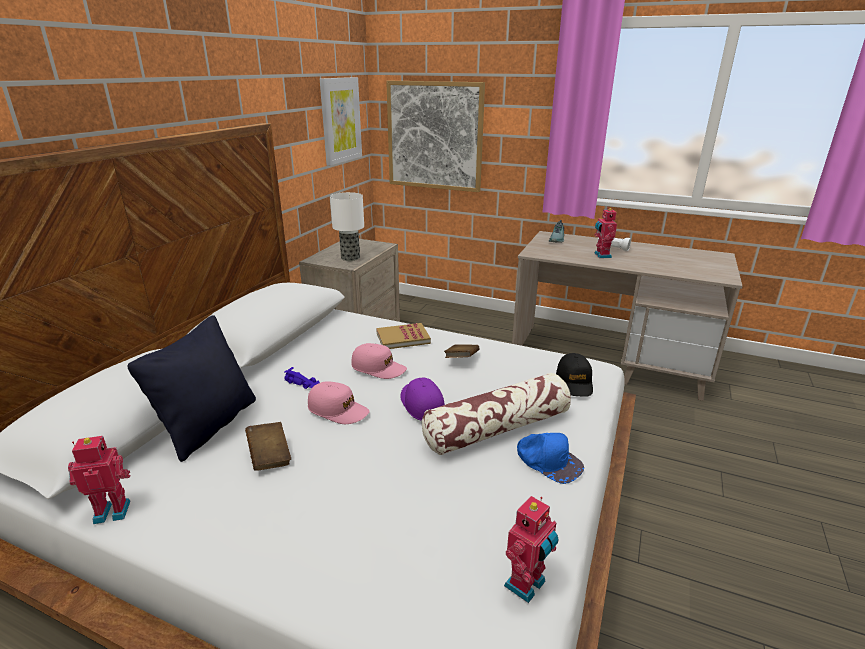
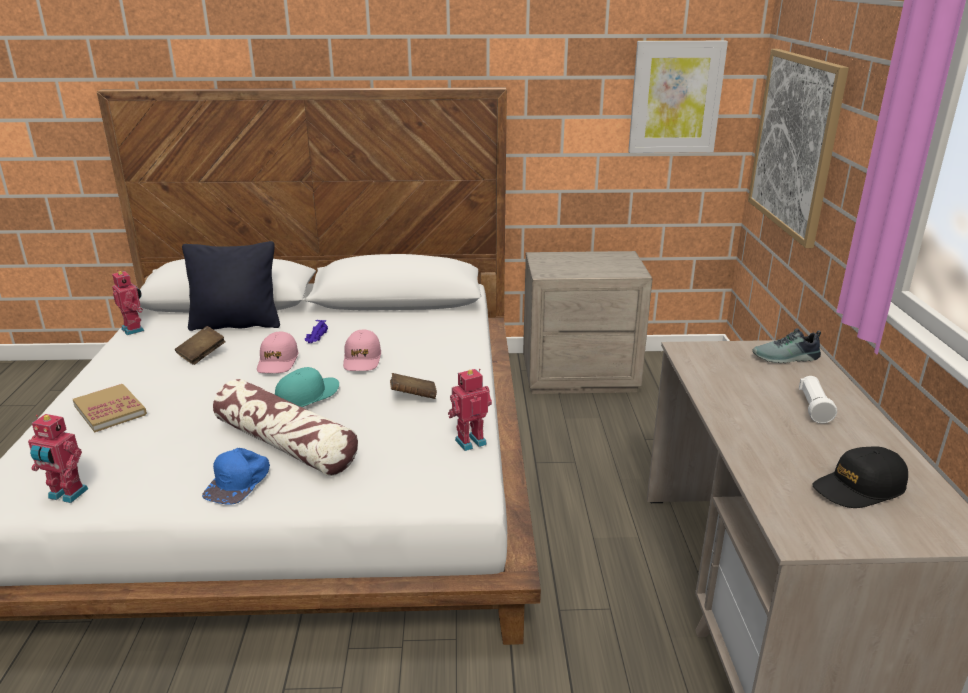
camera: 65 degrees right, 0 degrees up
table lamp [330,192,364,261] -> none
book [376,323,431,349] -> book moved to [73,384,147,432]
purple cap [400,378,445,421] -> turquoise cap [275,367,339,407]
black cap [556,353,593,397] -> black cap moved to [813,446,908,508]
toy robot [594,208,617,258] -> toy robot moved to [448,369,492,451]

